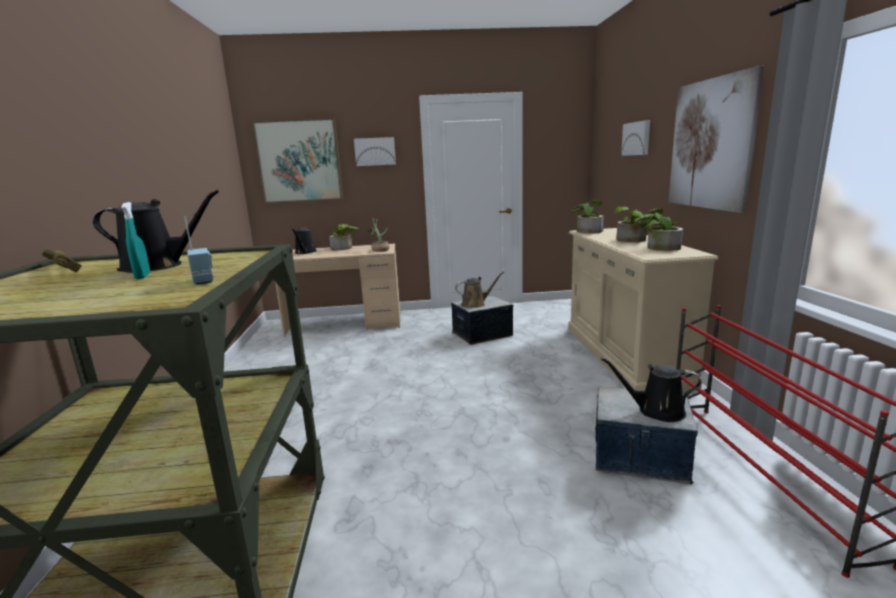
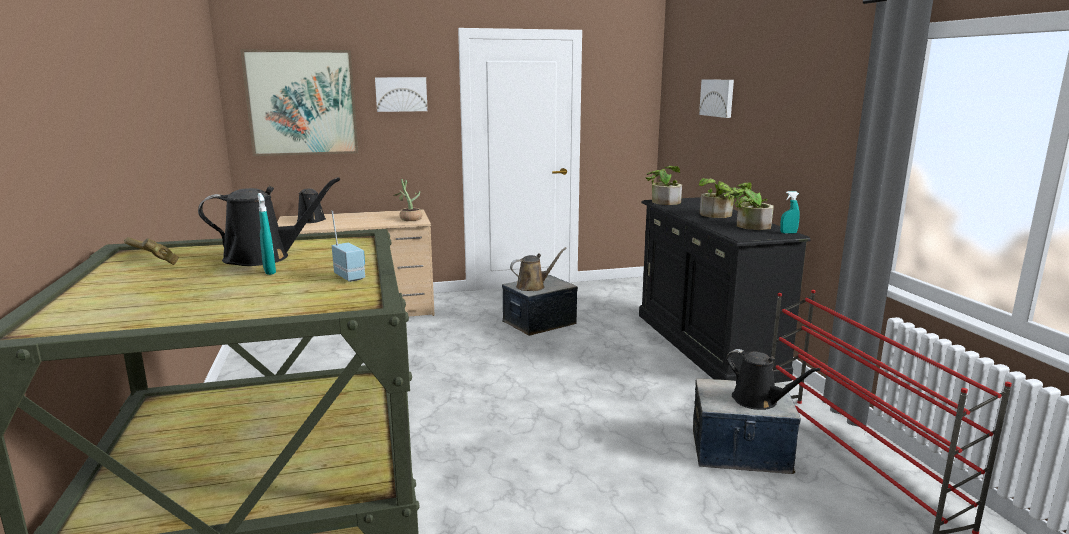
camera: 10 degrees left, 0 degrees up
potted plant [329,224,359,250] -> none
beige cabinet [568,228,718,392] -> black cabinet [639,197,810,383]
black watering can [601,358,701,422] -> black watering can turned 135 degrees counterclockwise [727,349,821,410]
picture [669,65,765,213] -> none
none -> turquoise spray bottle [780,191,800,234]

